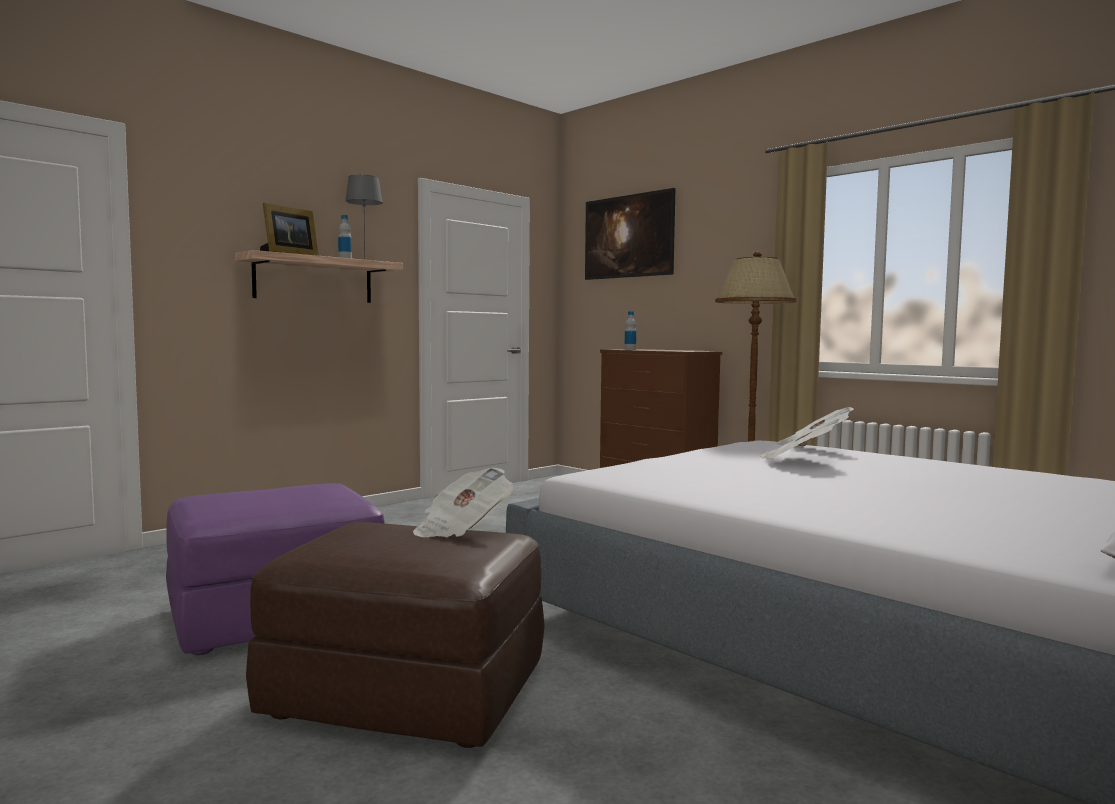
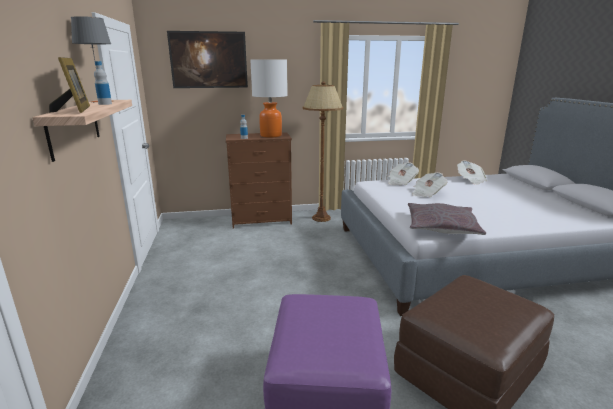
camera: 55 degrees left, 15 degrees up
newspaper [413,467,513,537] -> newspaper moved to [457,160,487,185]
none -> table lamp [251,59,288,138]
none -> grey pillow [408,203,486,235]

